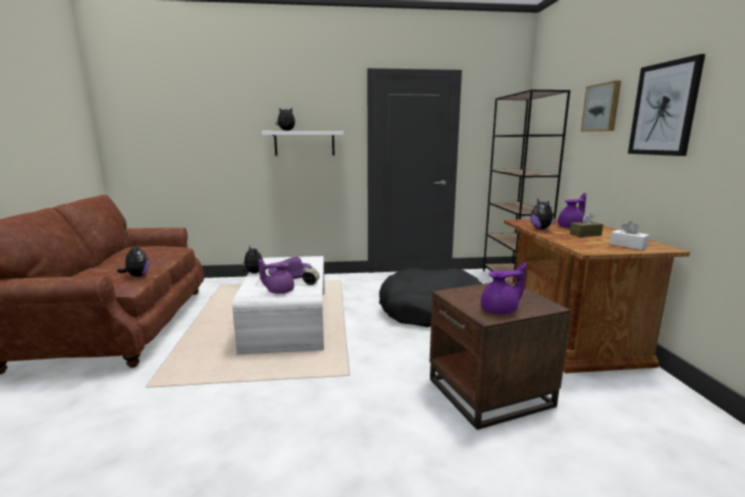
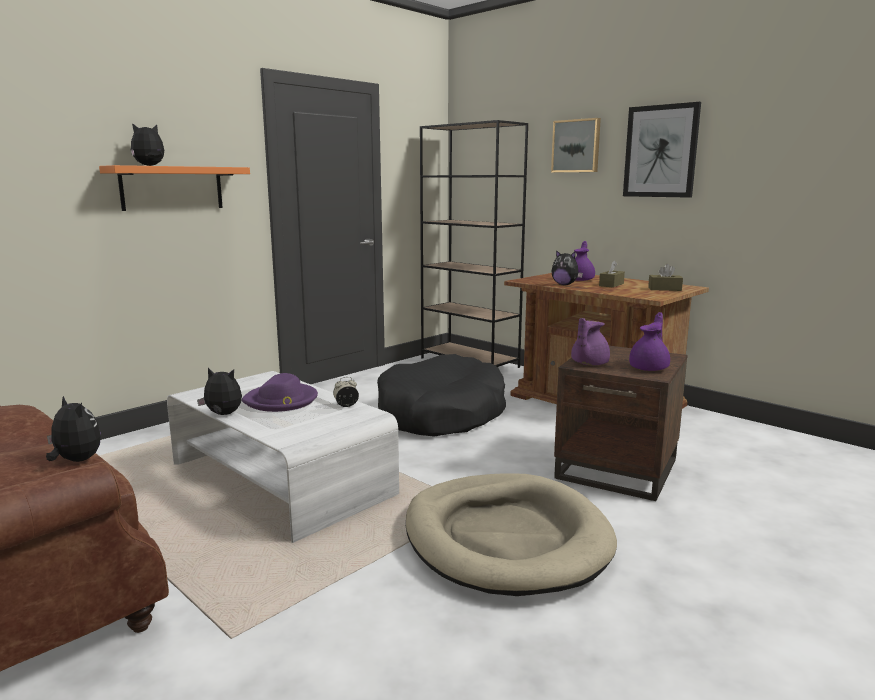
camera: 40 degrees left, 0 degrees up
purple teapot [258,259,294,294] -> purple teapot moved to [571,318,610,365]
white shelf [262,131,344,156] -> orange shelf [99,165,250,211]
white tissue box [610,221,650,250] -> brown tissue box [648,264,683,291]
none -> beige dog bed [406,473,617,596]

